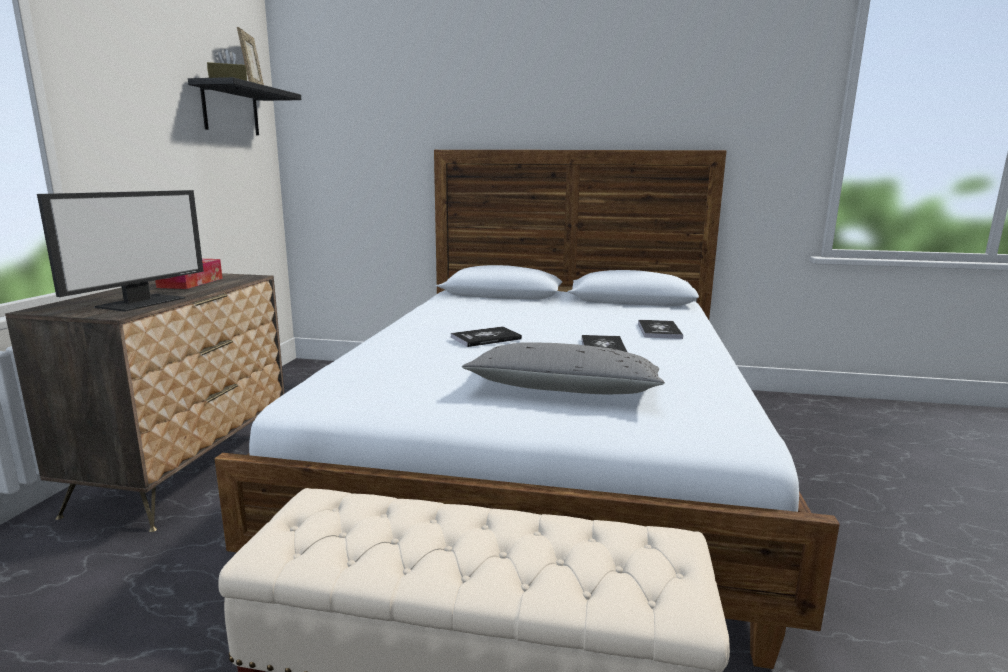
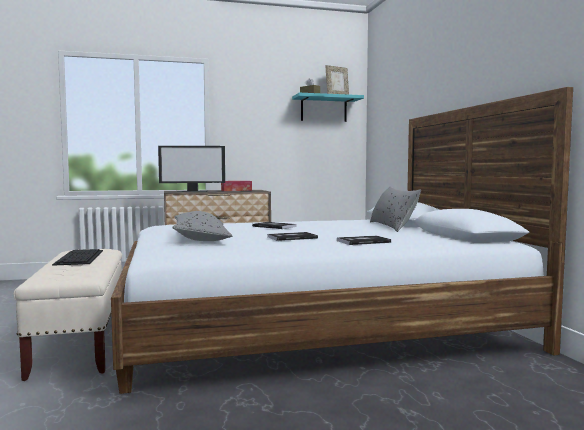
camera: 65 degrees right, 10 degrees down
black shelf [188,77,301,135] -> turquoise shelf [292,93,364,122]
none -> keyboard [52,249,103,266]
none -> grey pillow [370,187,421,232]

